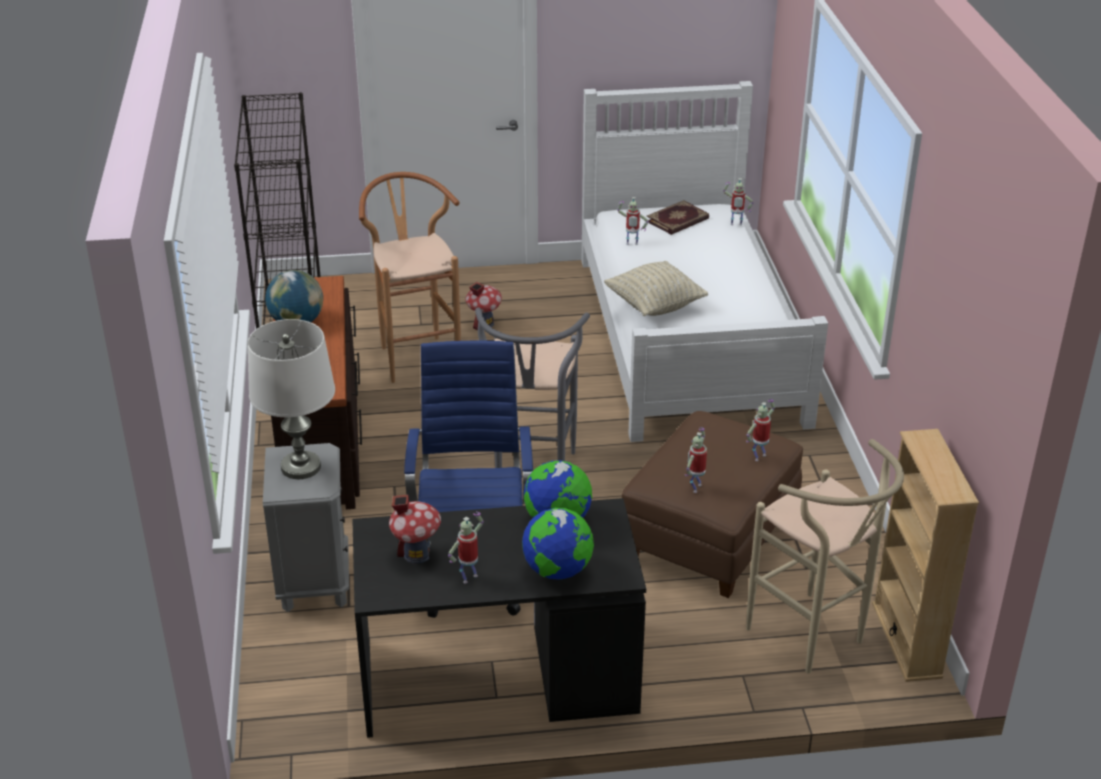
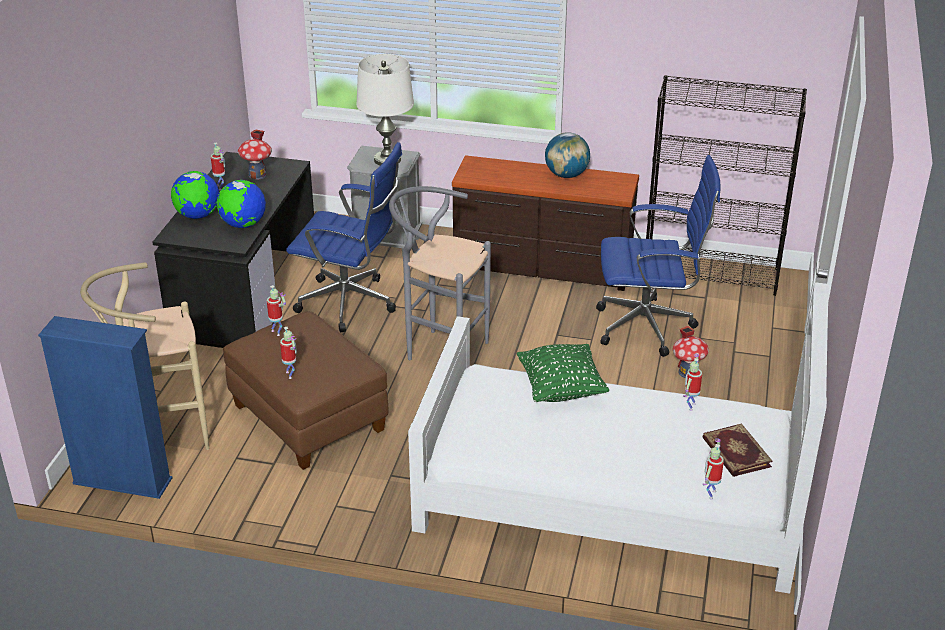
camera: 110 degrees right, 0 degrees up
brown stool [359,172,461,383] -> blue office chair [596,155,721,357]
beige pillow [604,261,708,316] -> green pillow [517,344,609,402]
beige bookcase [872,429,979,682] -> blue bookcase [38,316,173,499]

